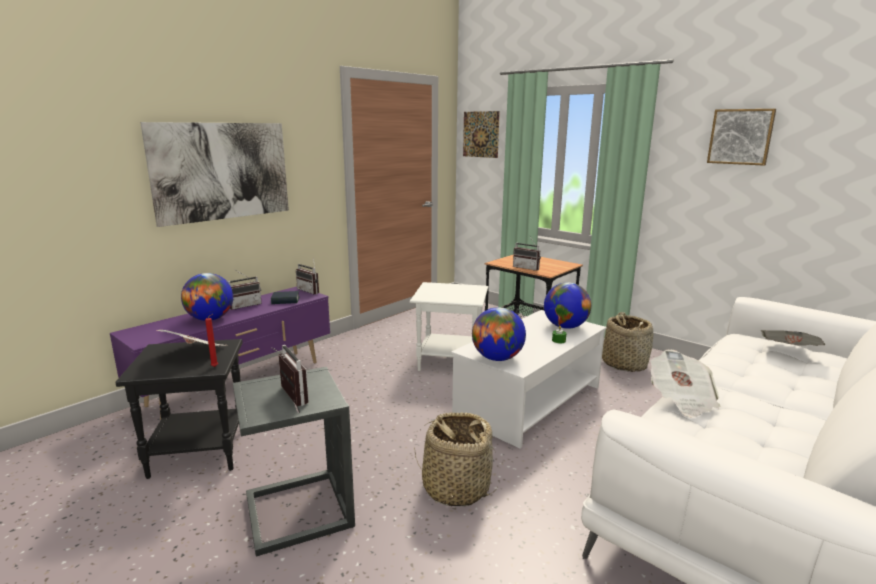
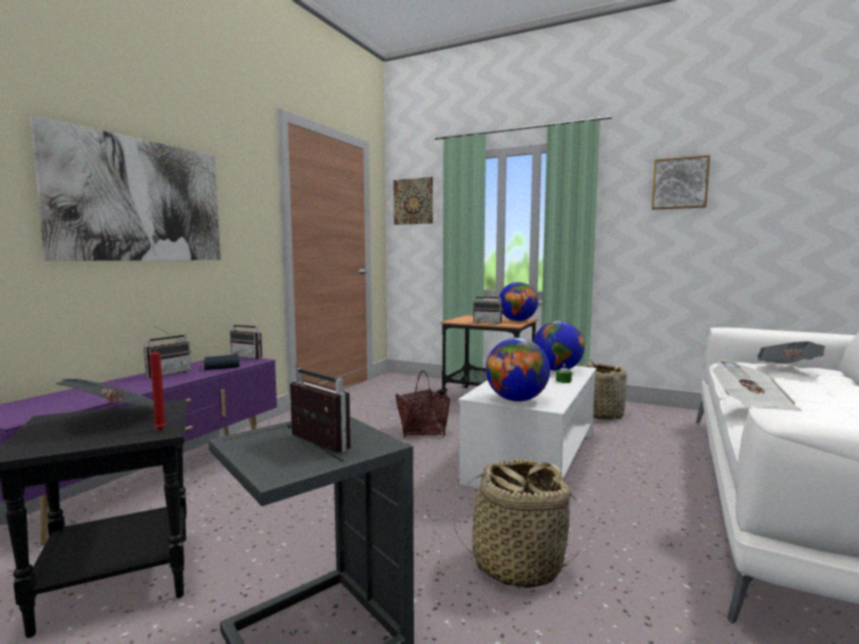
camera: 15 degrees left, 10 degrees down
globe [181,273,233,321] -> globe moved to [498,282,538,321]
white side table [410,282,488,371] -> basket [396,370,450,438]

